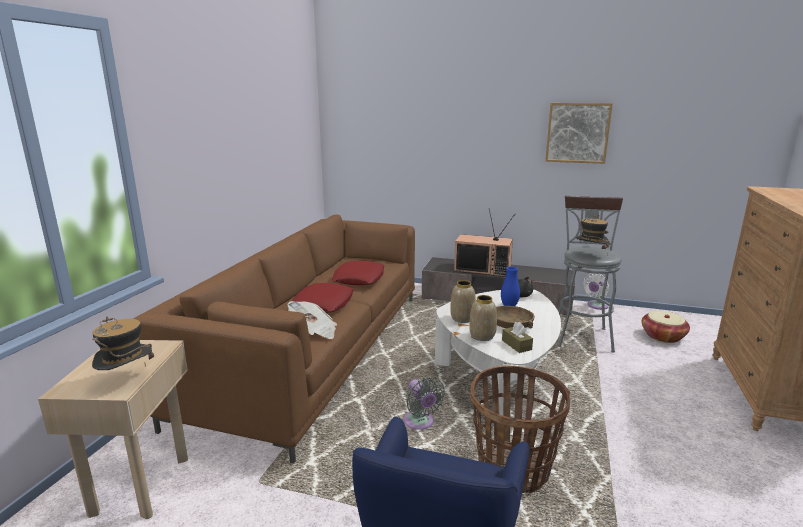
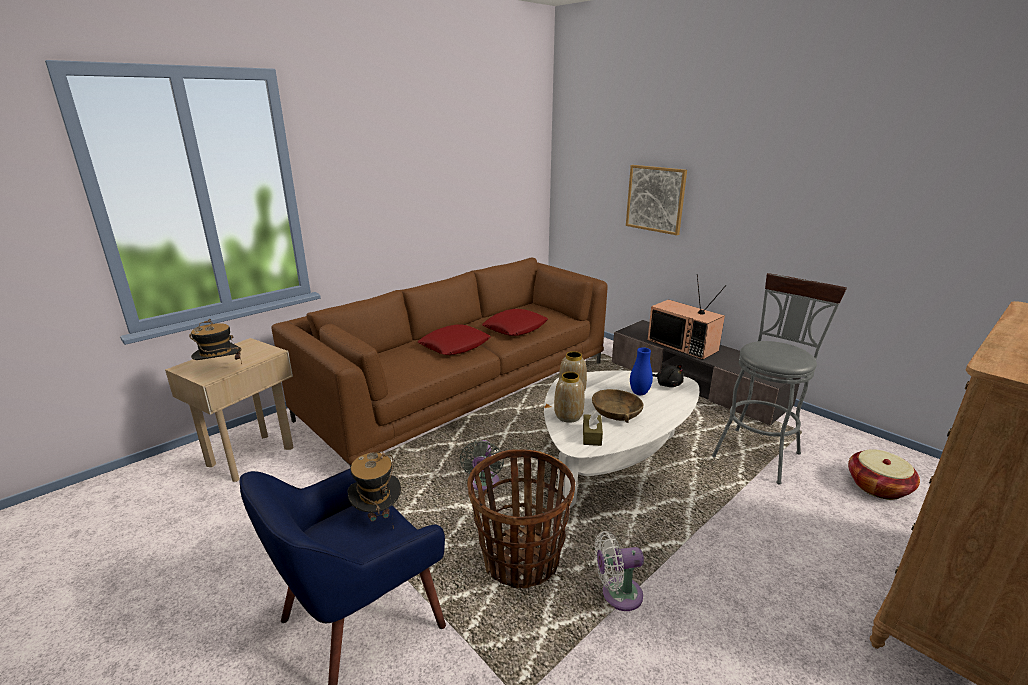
camera: 30 degrees right, 5 degrees up
newspaper [288,301,337,339] -> none
picture [545,103,613,164] -> picture moved to [626,165,687,235]
hat [576,215,610,255] -> hat moved to [347,451,401,521]
white fan [583,273,609,310] -> white fan moved to [595,531,644,611]

